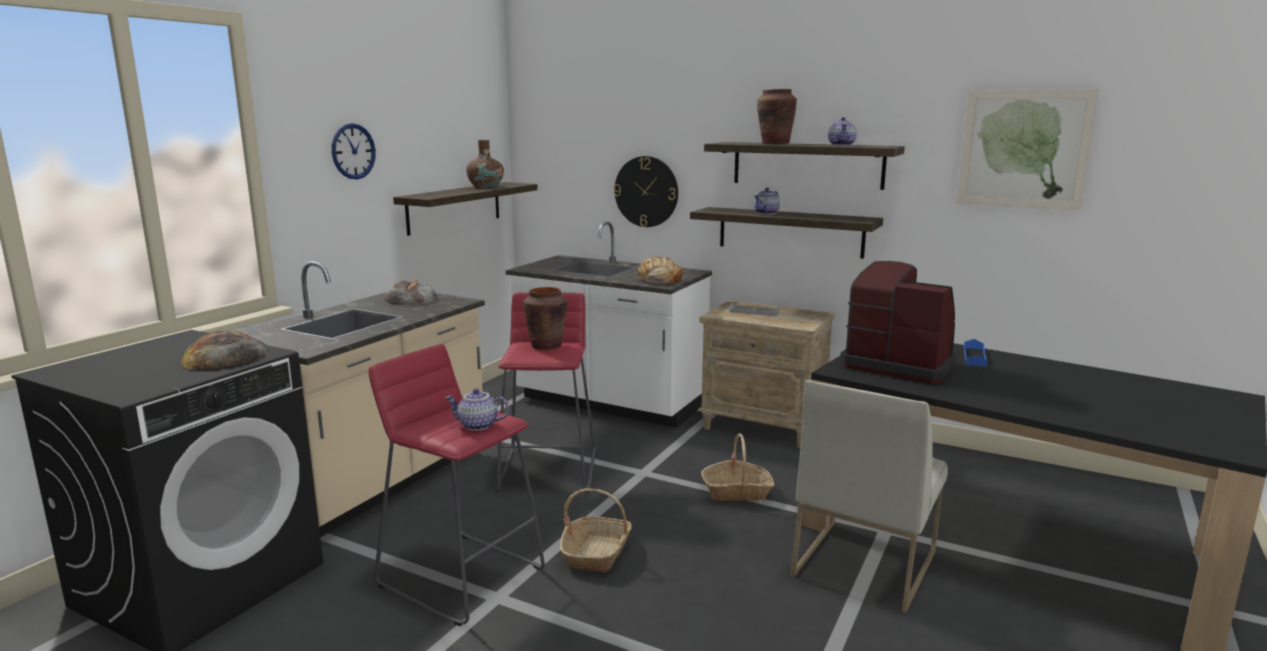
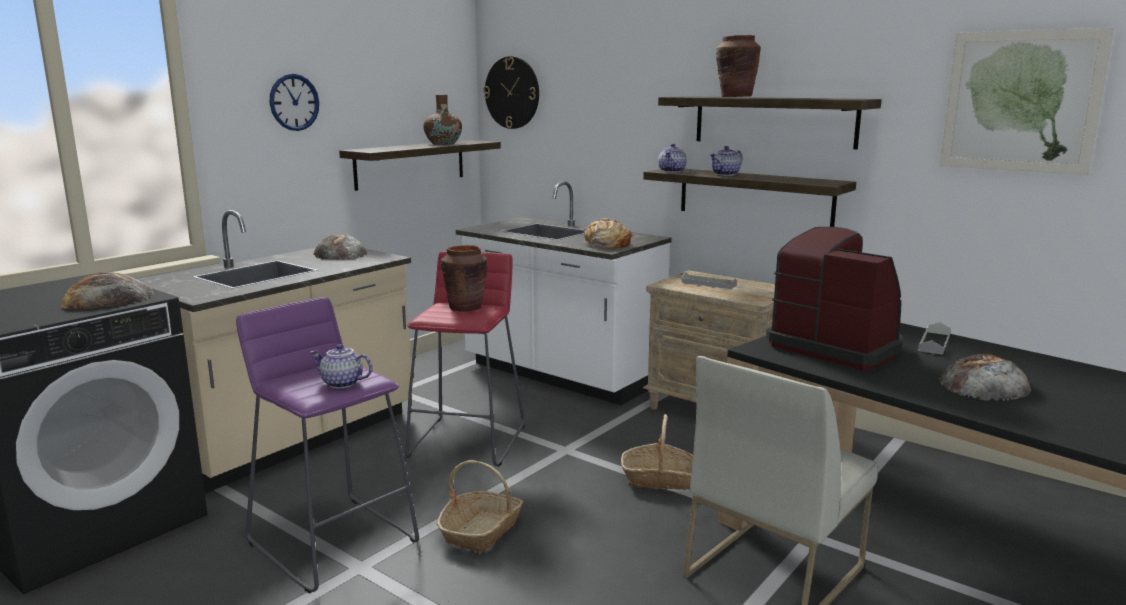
camera: 10 degrees right, 0 degrees up
red stool [368,344,545,626] -> purple stool [236,297,419,593]
wall clock [614,156,678,227] -> wall clock moved to [484,56,539,129]
teapot [828,117,857,146] -> teapot moved to [658,144,687,172]
blue tray [964,339,987,367] -> grey tray [918,322,951,355]
none -> bread [939,354,1031,401]

